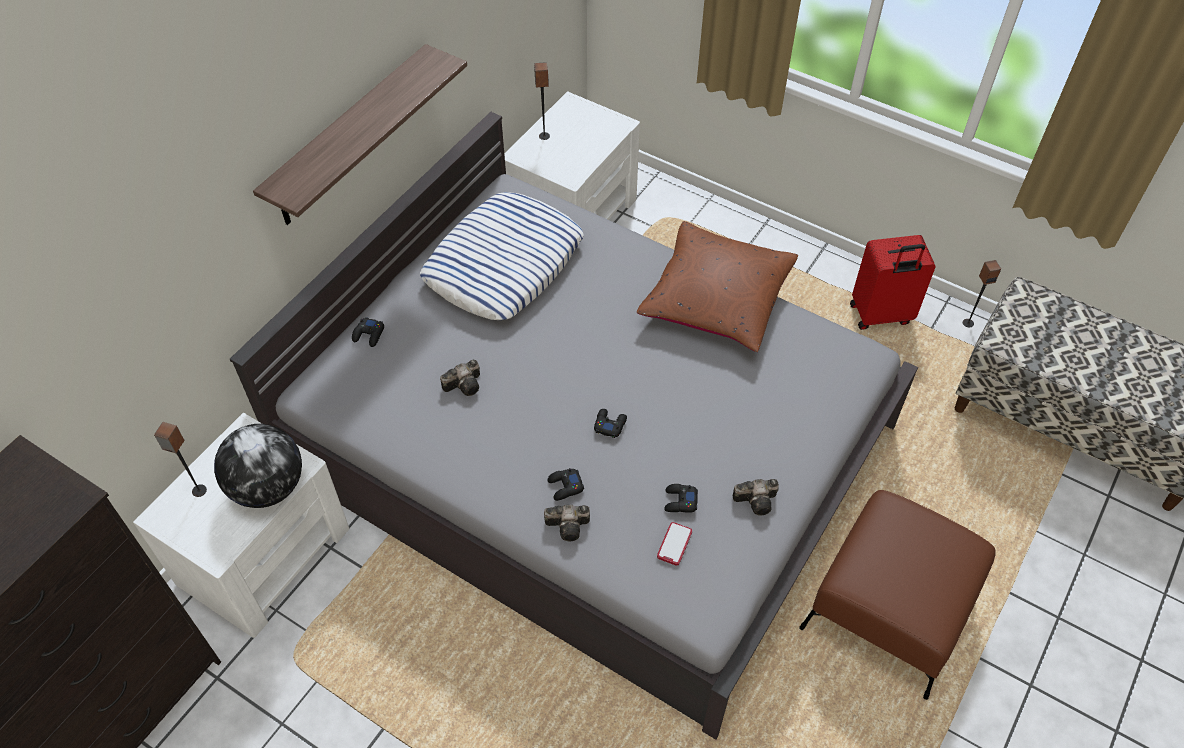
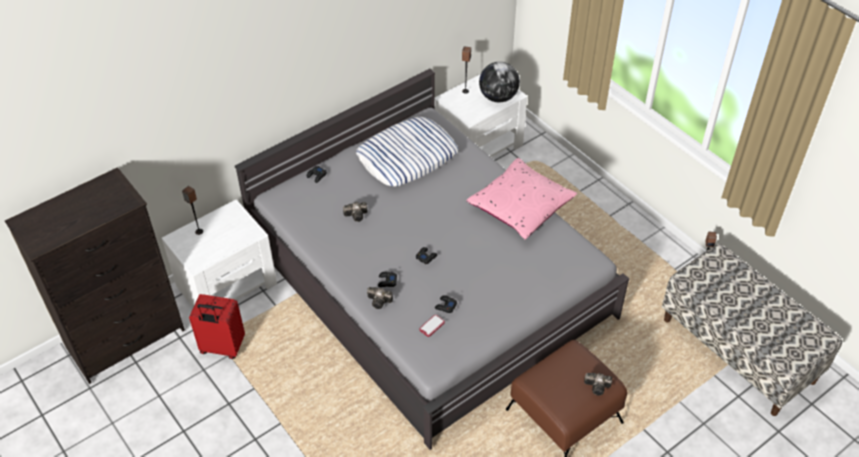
camera: 20 degrees right, 5 degrees down
globe [214,424,302,508] -> globe moved to [479,62,520,102]
shelf [253,44,467,225] -> none
brown pillow [637,221,798,352] -> pink pillow [466,158,577,240]
camera [733,479,779,516] -> camera moved to [584,373,612,396]
red suitcase [850,235,936,330] -> red suitcase moved to [189,294,245,359]

